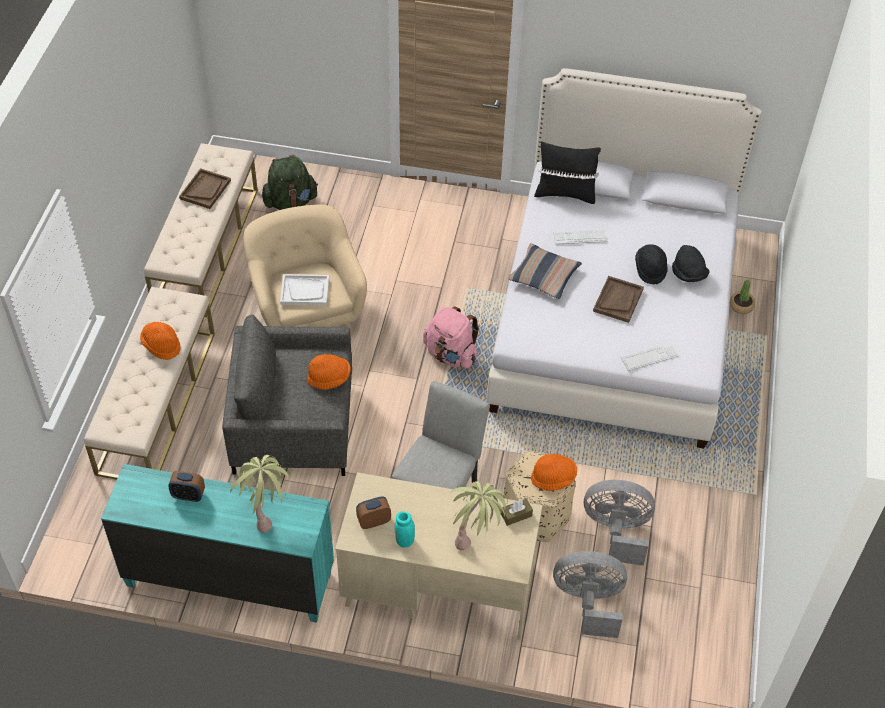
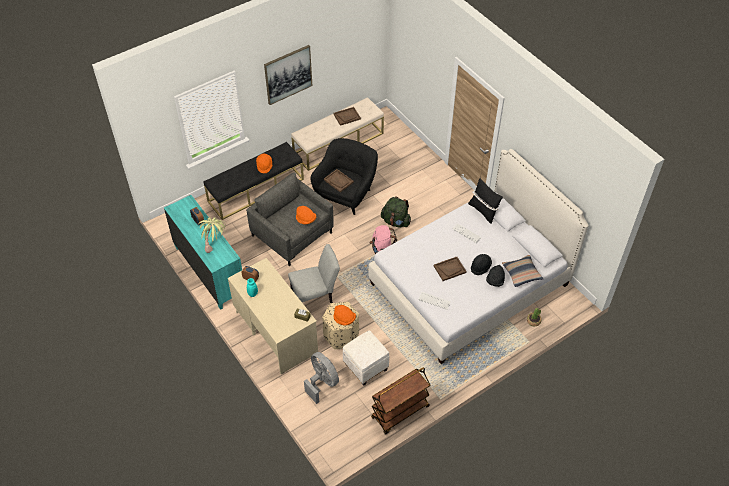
camera: 45 degrees right, 0 degrees up
beige bench [84,287,215,480] -> black bench [204,142,304,220]
beige armchair [244,205,367,334] -> black armchair [311,138,378,215]
green backpack [262,155,318,210] -> green backpack moved to [381,196,411,228]
white tray [280,274,329,306] -> brown tray [324,169,354,192]
potted plant [451,481,508,550] -> none
pillow [508,243,582,299] -> pillow moved to [502,255,543,287]
grey fan [584,480,655,566] -> white ottoman [343,330,389,385]
none -> picture [264,45,312,105]
none -> brown cart [371,367,431,435]

